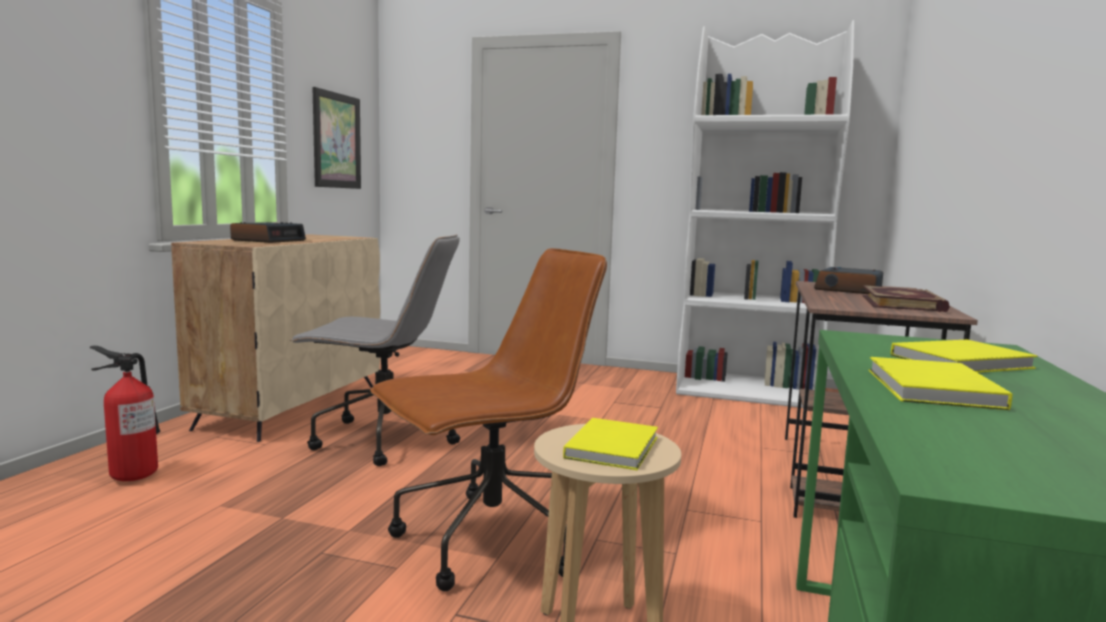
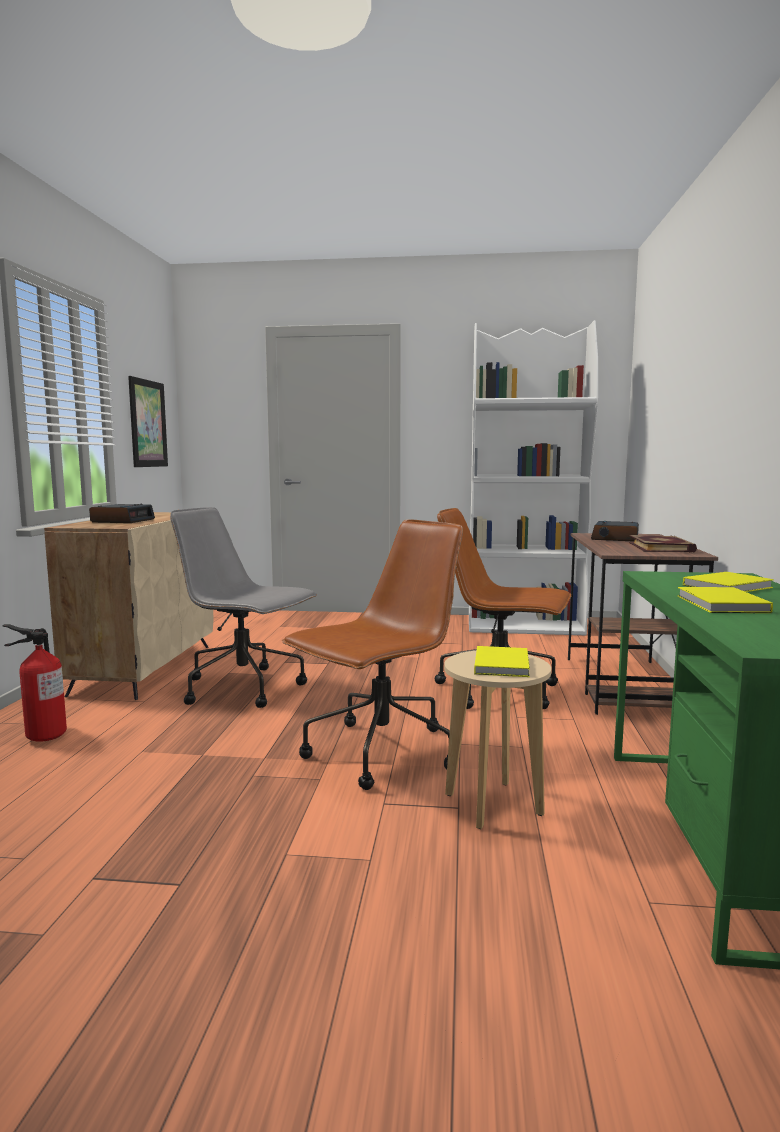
camera: 10 degrees left, 0 degrees up
grey office chair [290,234,460,466] -> grey office chair turned 150 degrees counterclockwise [170,507,317,708]
none -> brown office chair [435,508,571,709]

